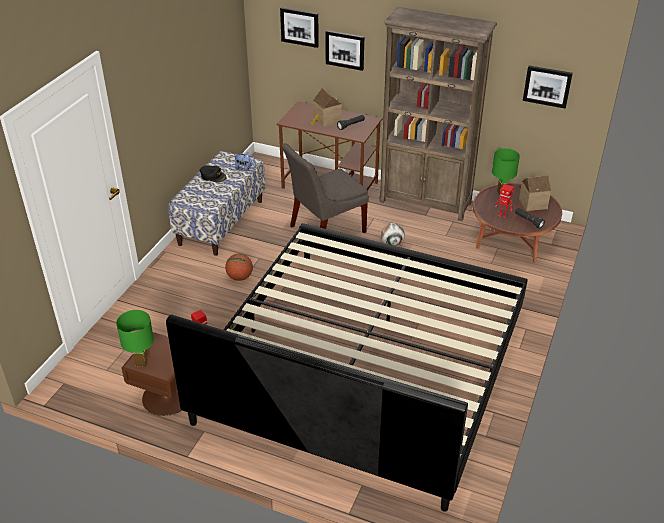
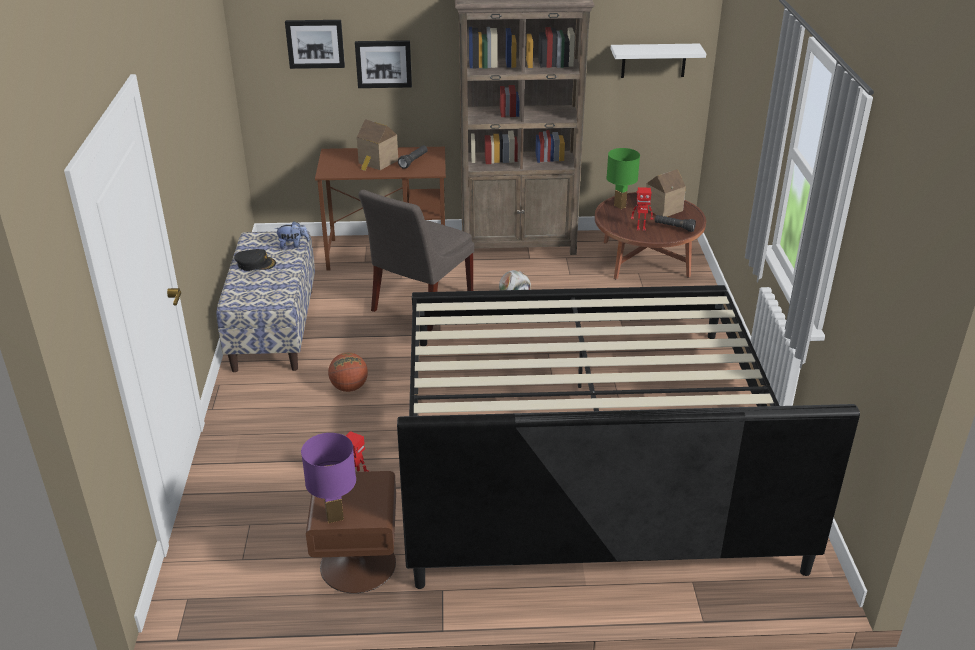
camera: 25 degrees left, 5 degrees down
green table lamp [116,310,154,367] -> purple table lamp [301,433,356,523]
picture [523,65,573,109] -> white shelf [611,44,706,78]

